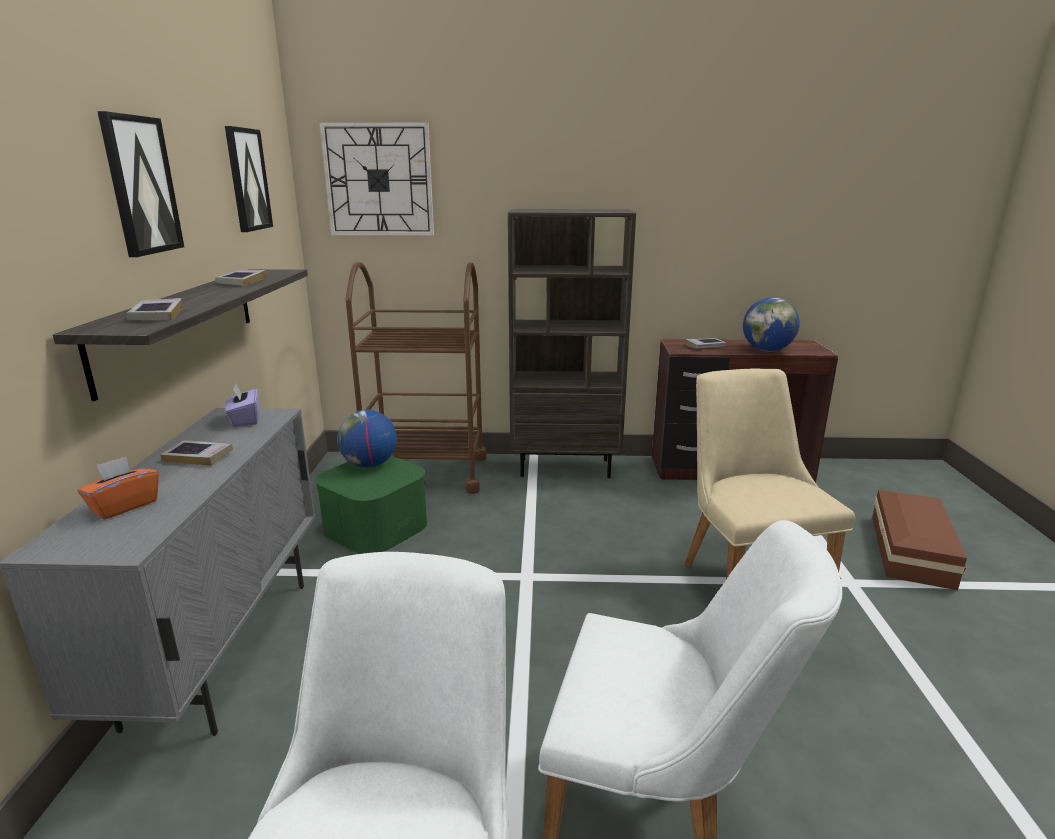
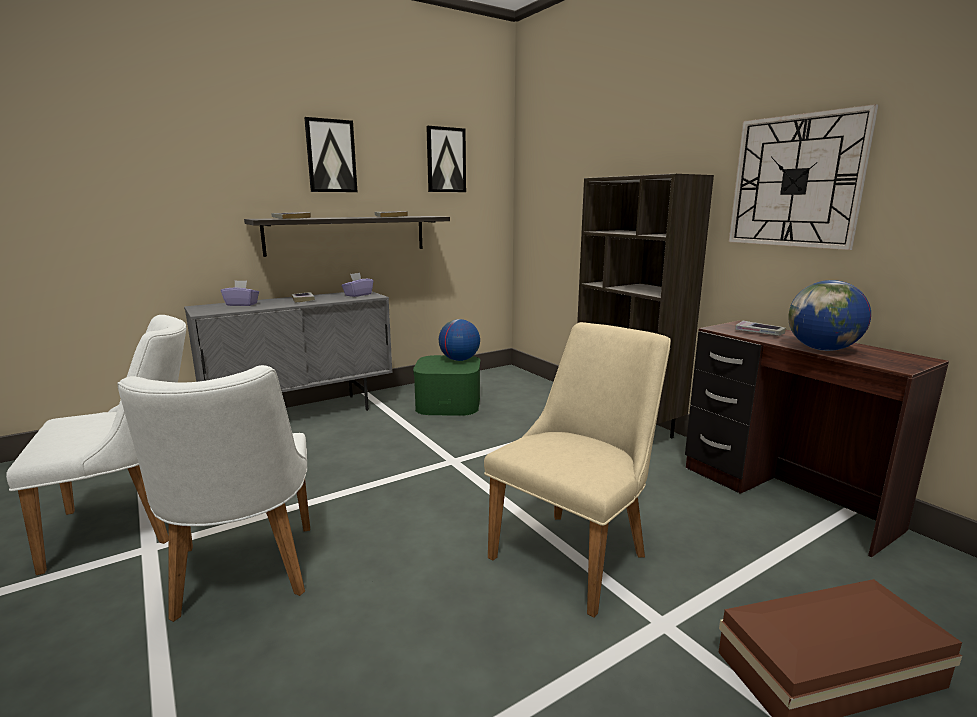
camera: 55 degrees right, 5 degrees down
orange tissue box [78,456,159,520] -> purple tissue box [221,280,259,306]
wall clock [319,122,434,236] -> wall clock moved to [729,104,878,250]
brown cart [346,262,487,494] -> none

